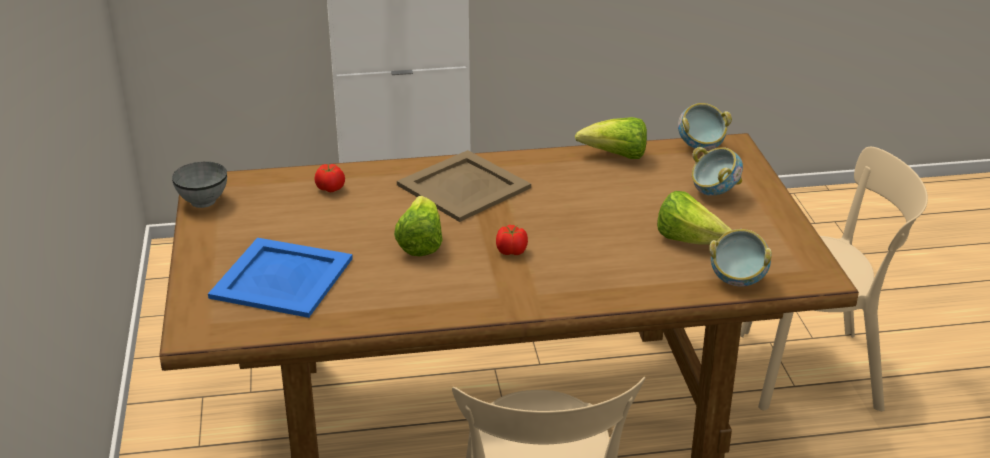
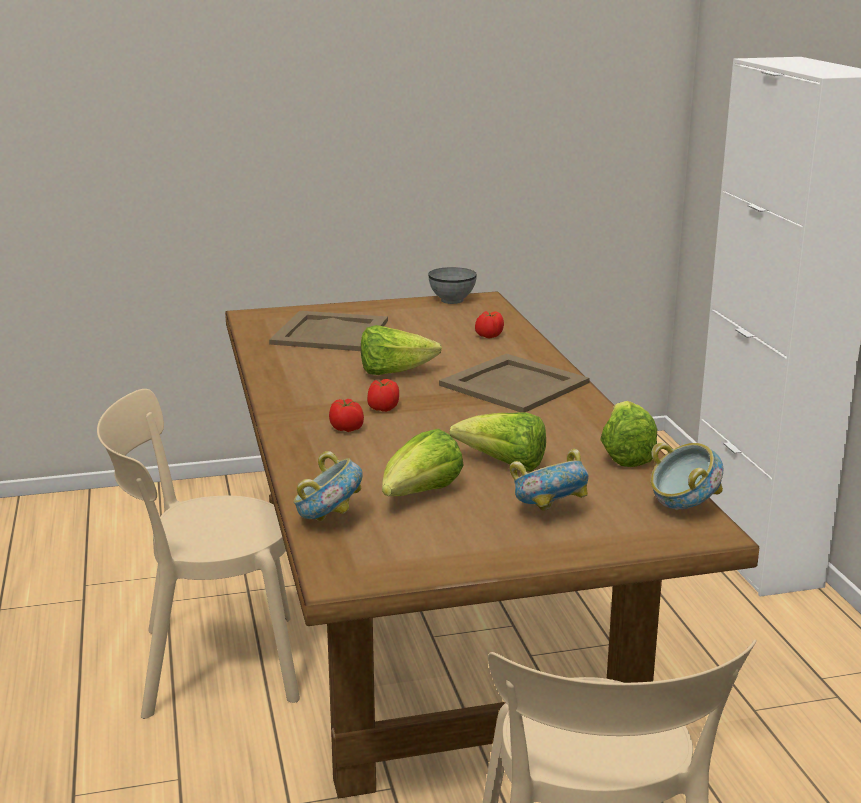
camera: 85 degrees right, 10 degrees down
blue tray [208,238,353,318] -> beige tray [269,311,388,351]
none -> tomato [329,399,364,432]
none -> lettuce [450,413,546,472]

